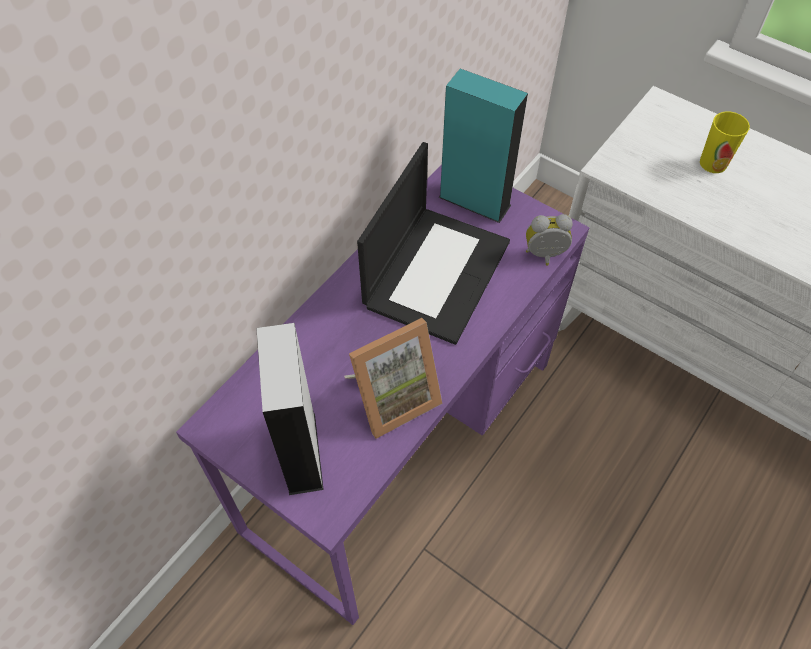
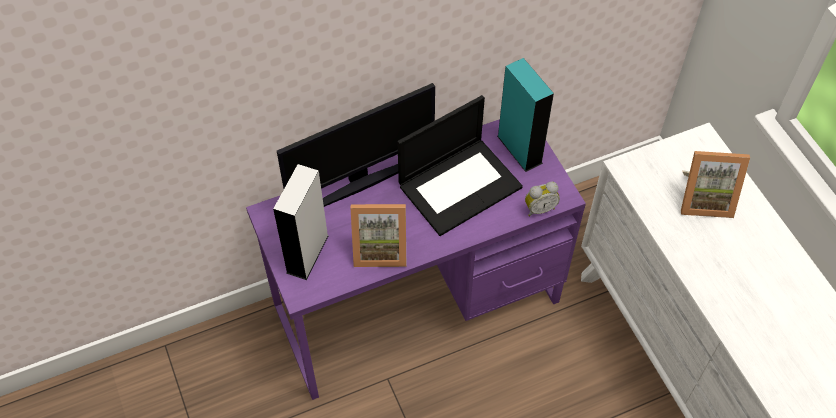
camera: 30 degrees right, 0 degrees up
alarm clock [526,214,573,266] -> alarm clock turned 135 degrees clockwise [525,181,560,217]
cup [700,112,750,173] -> picture frame [681,151,750,218]
none -> monitor [277,83,435,207]

